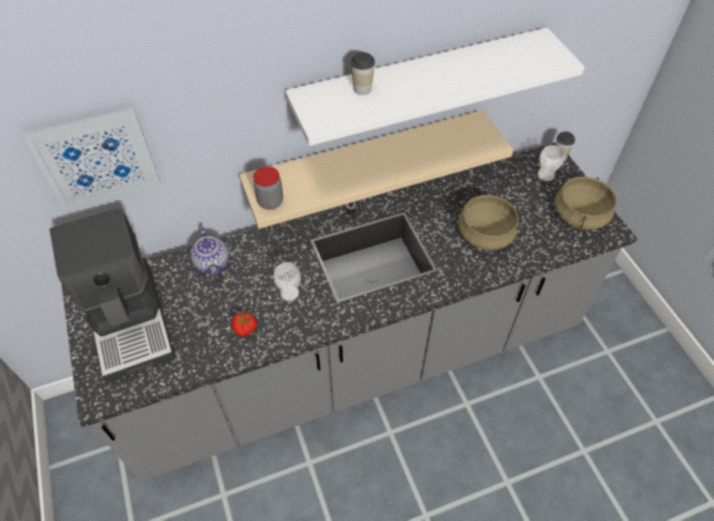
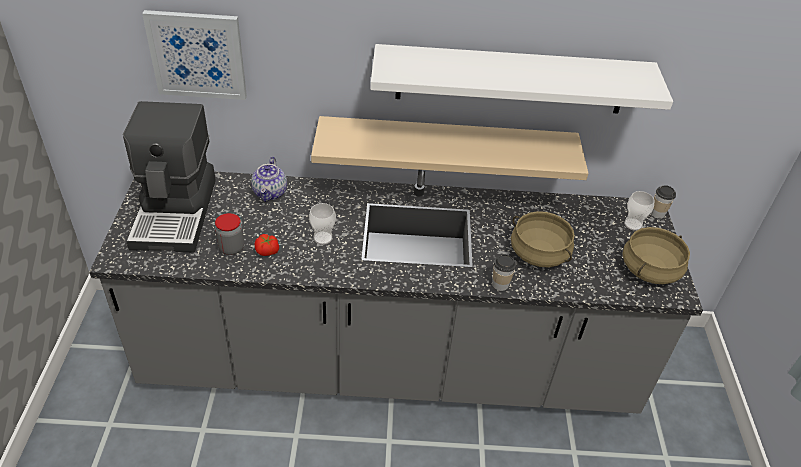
camera: 20 degrees right, 10 degrees down
jar [253,166,283,210] -> jar moved to [215,213,244,255]
cup [351,51,375,95] -> cup moved to [492,254,516,291]

